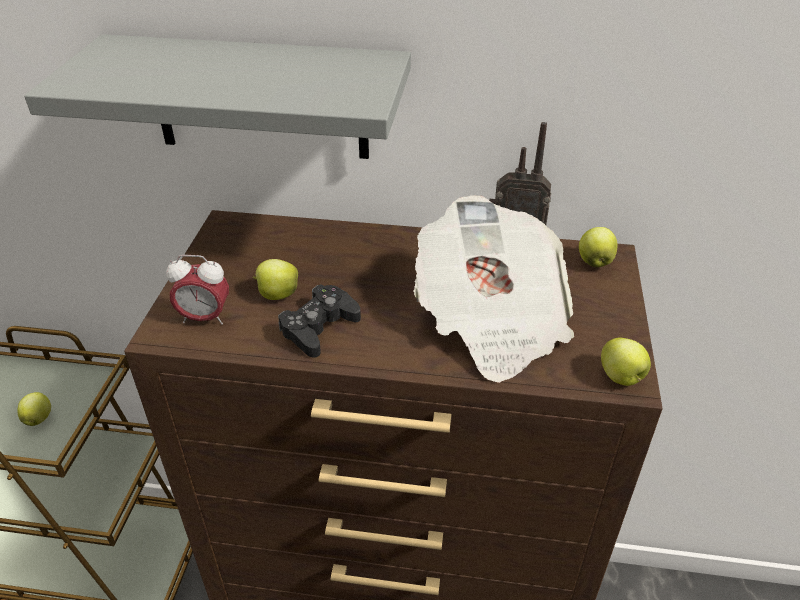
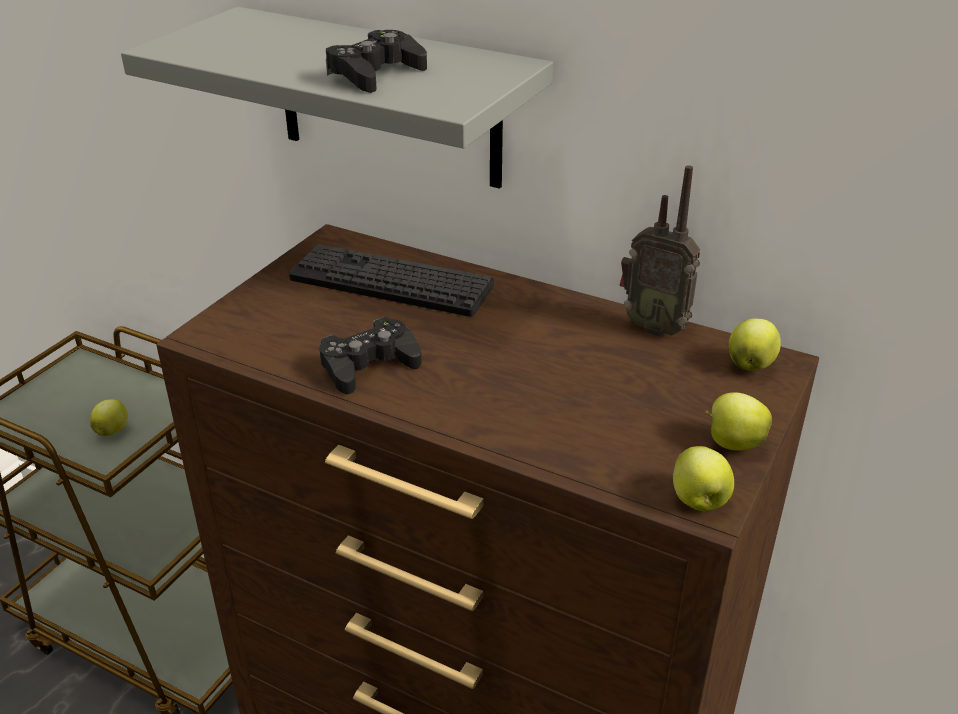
camera: 20 degrees right, 5 degrees down
alarm clock [166,255,229,325] -> none
apple [252,259,298,300] -> apple moved to [705,392,772,451]
newspaper [413,195,574,383] -> none
none -> keyboard [289,244,494,317]
none -> black game controller [326,30,427,93]

